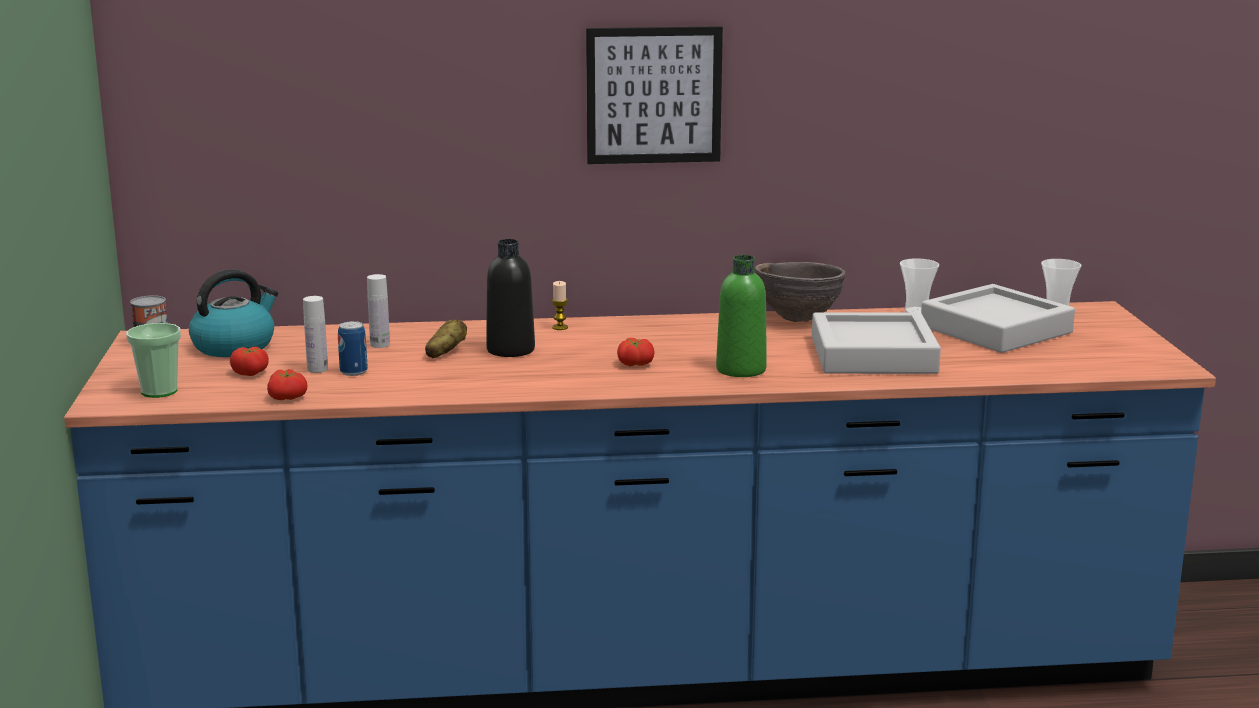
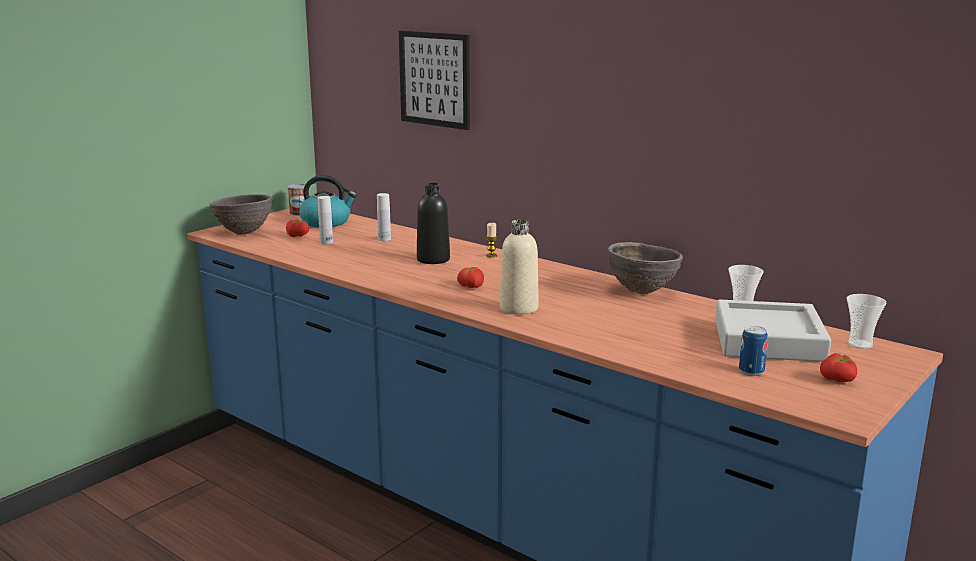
camera: 45 degrees right, 0 degrees up
cup [126,323,181,398] -> brown bowl [209,194,273,235]
tomato [267,369,307,400] -> tomato moved to [820,353,857,382]
can [338,321,368,376] -> can moved to [739,326,768,376]
potato [425,319,467,358] -> none
picture [586,26,723,164] -> picture moved to [399,31,470,130]
green bottle [716,255,767,377] -> beige bottle [500,220,539,315]
grey tray [812,312,941,374] -> none

